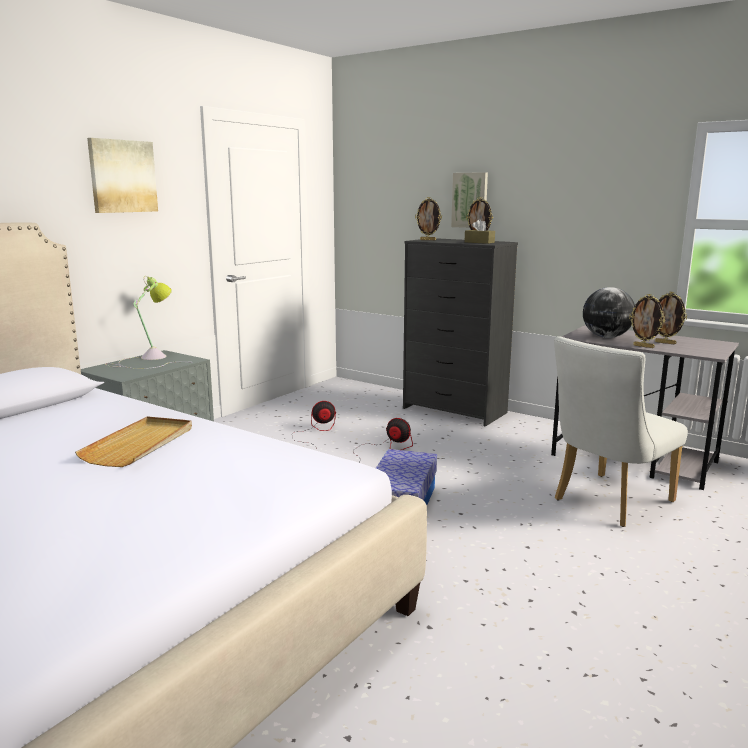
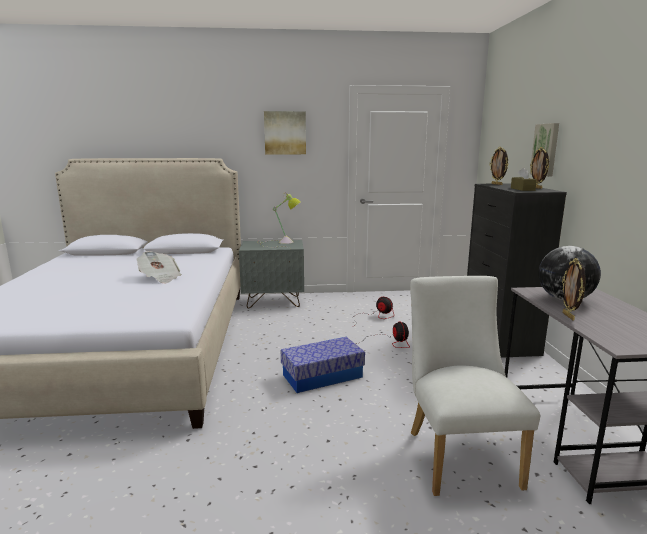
camera: 50 degrees right, 0 degrees up
beige tray [75,416,192,467] -> newspaper [136,251,182,283]
white chair [554,336,688,527] -> white chair turned 75 degrees clockwise [410,276,540,496]
picture frame [655,292,687,345] -> none

